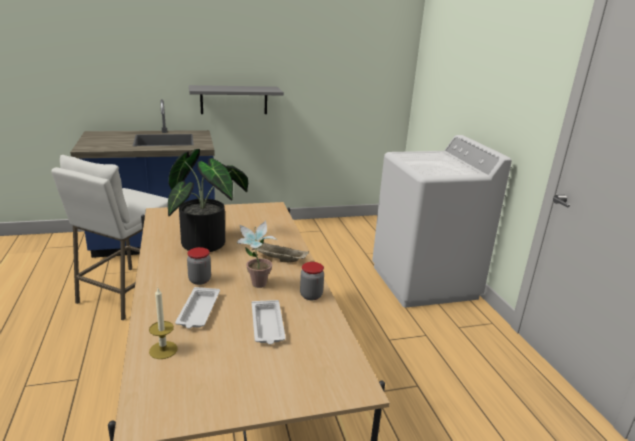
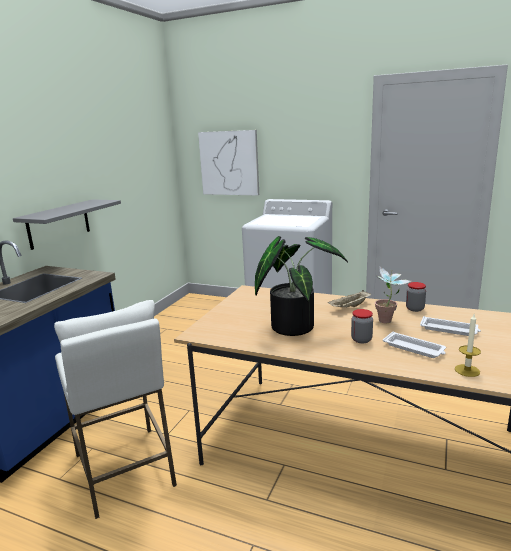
camera: 50 degrees left, 5 degrees down
none -> picture [198,130,259,195]

